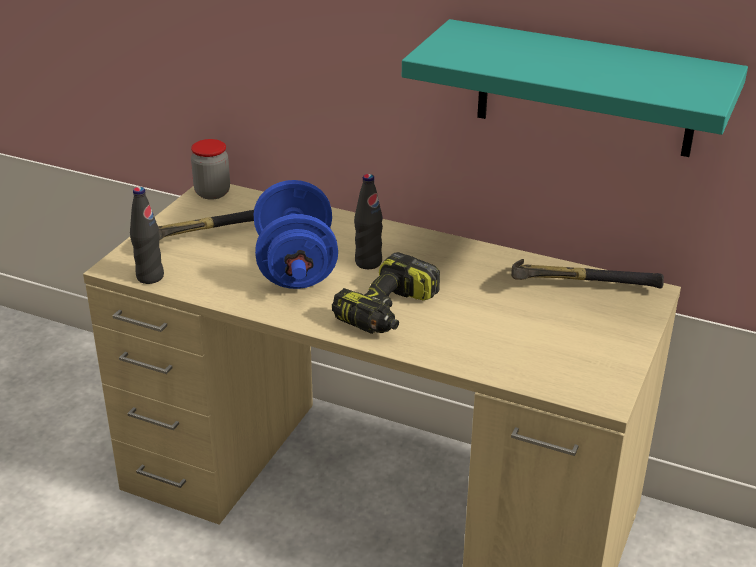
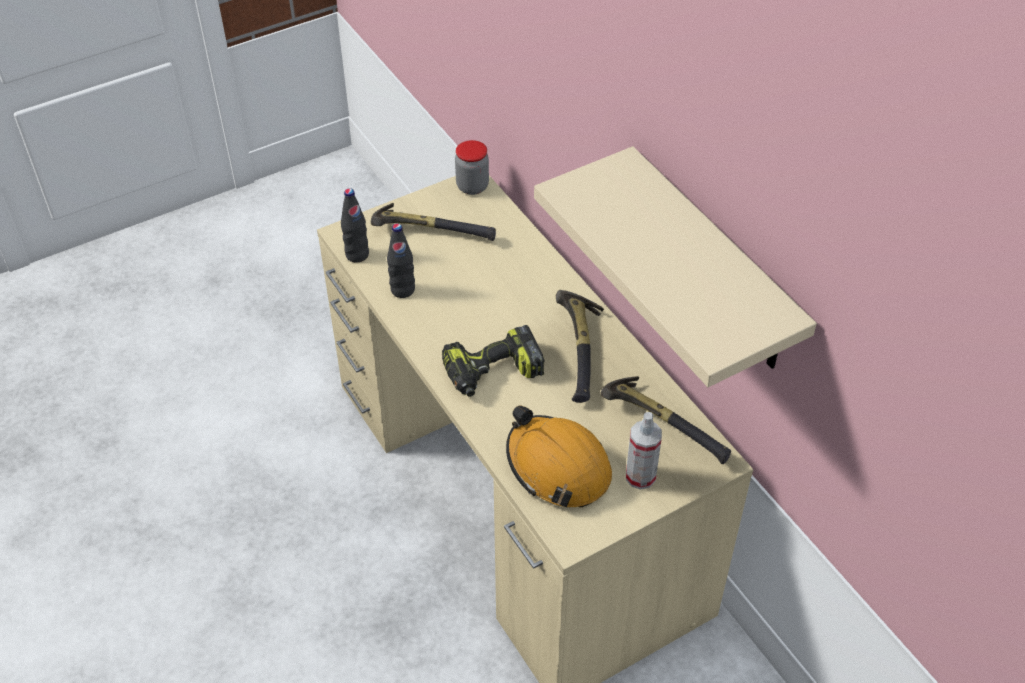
camera: 35 degrees right, 15 degrees up
blue dumbbell [254,180,338,289] -> none
black bottle [354,174,383,269] -> black bottle moved to [387,223,415,298]
turquoise shelf [402,19,748,157] -> beige shelf [534,146,817,387]
none -> orange hard hat [506,405,612,507]
none -> hammer [556,290,604,403]
none -> spray bottle [626,412,662,490]

